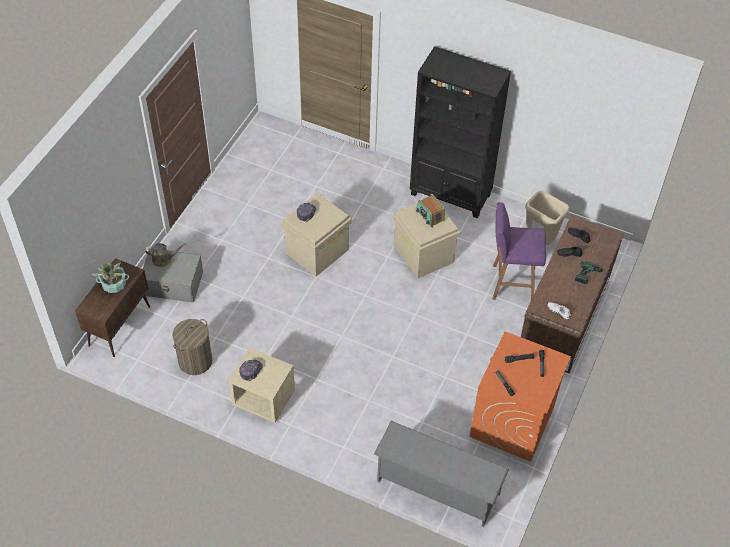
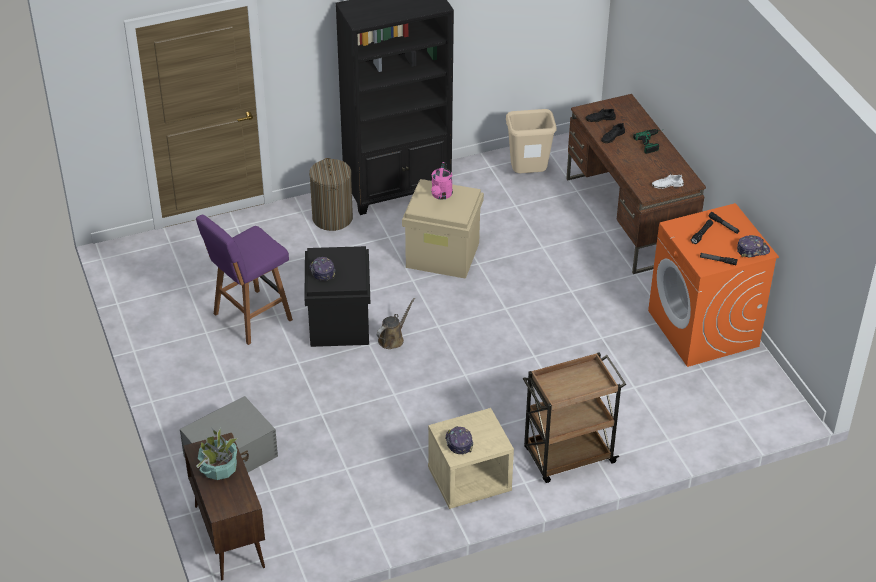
camera: 45 degrees left, 10 degrees down
brown watering can [145,243,187,267] -> brown watering can moved to [377,298,415,349]
laundry basket [172,319,212,375] -> laundry basket moved to [309,158,353,231]
beige storage box [281,193,352,276] -> black storage box [304,246,371,347]
grey shoe rack [374,421,509,527] -> none
radio [416,194,445,228] -> pink watering can [431,162,453,200]
purple stool [493,202,546,300] -> purple stool moved to [196,215,293,345]
none -> brown cart [523,353,627,483]
none -> cap [737,235,770,257]

